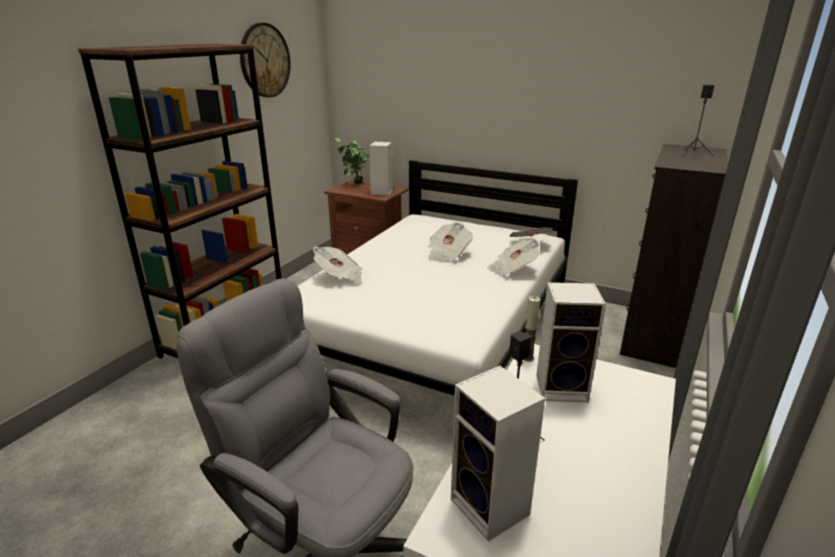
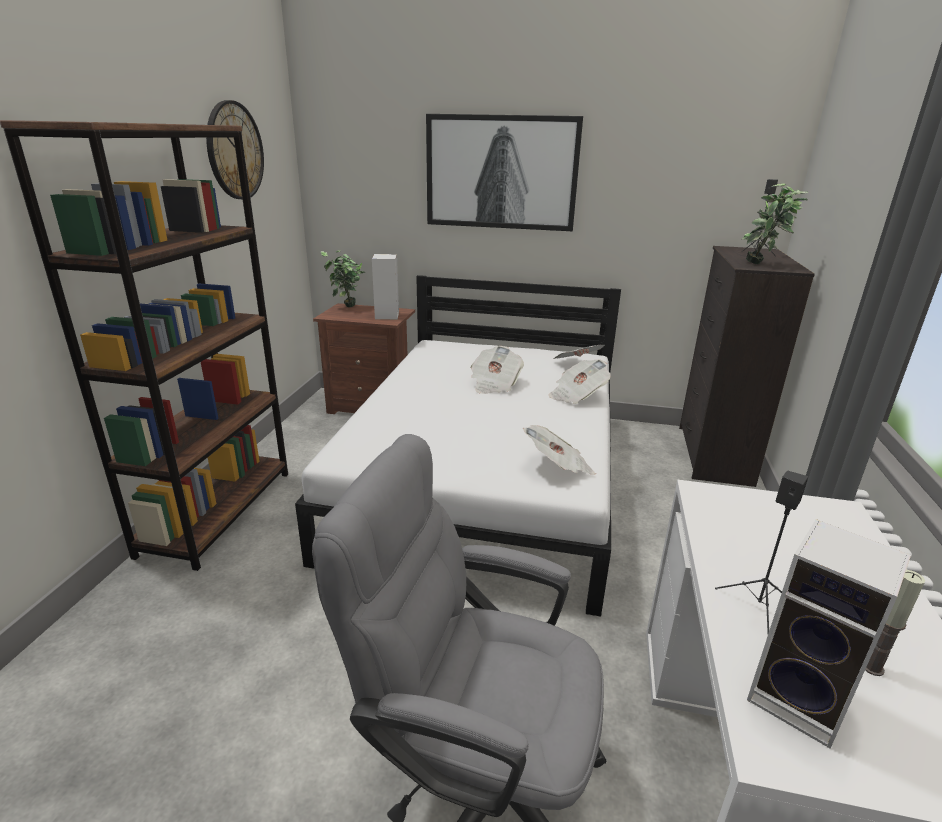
camera: 15 degrees left, 0 degrees up
newspaper [313,247,362,283] -> newspaper moved to [523,425,596,475]
candle [524,296,540,362] -> candle moved to [865,570,925,676]
speaker [536,282,606,402] -> none
none -> picture [426,114,583,231]
none -> potted plant [741,184,808,264]

